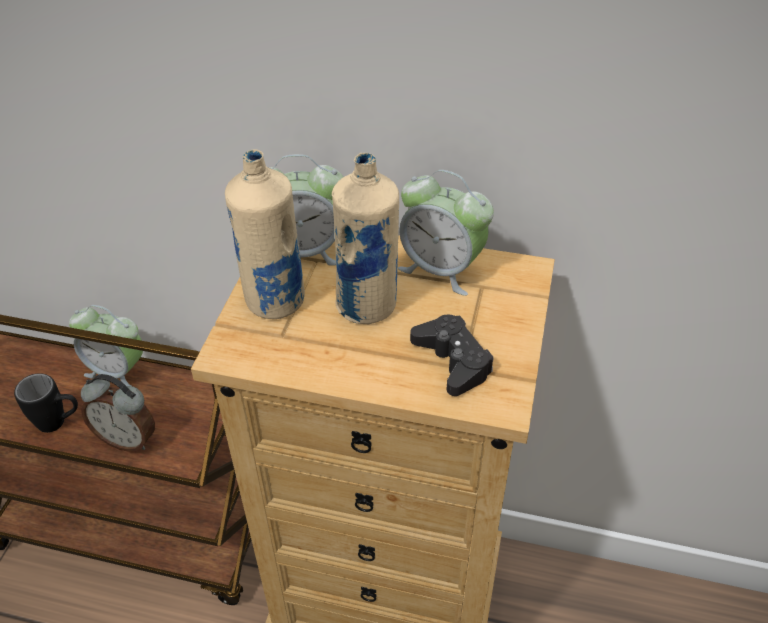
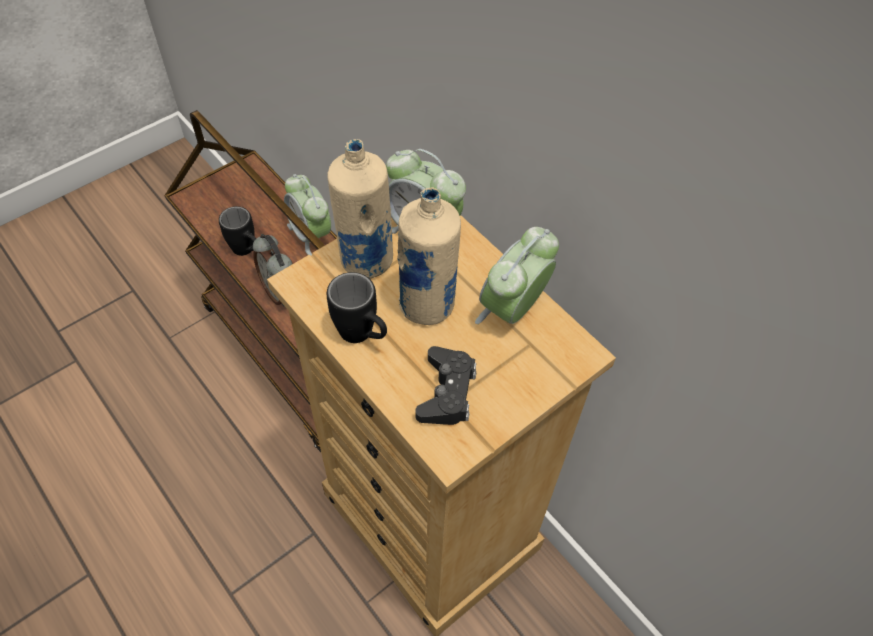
camera: 35 degrees right, 10 degrees up
alarm clock [398,170,494,296] -> alarm clock turned 60 degrees clockwise [475,227,559,324]
none -> black mug [327,272,387,343]

